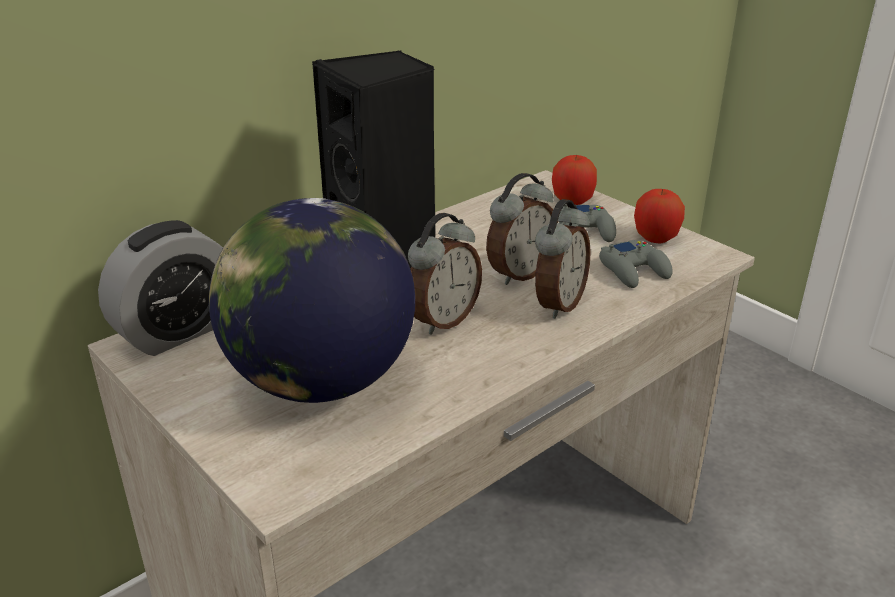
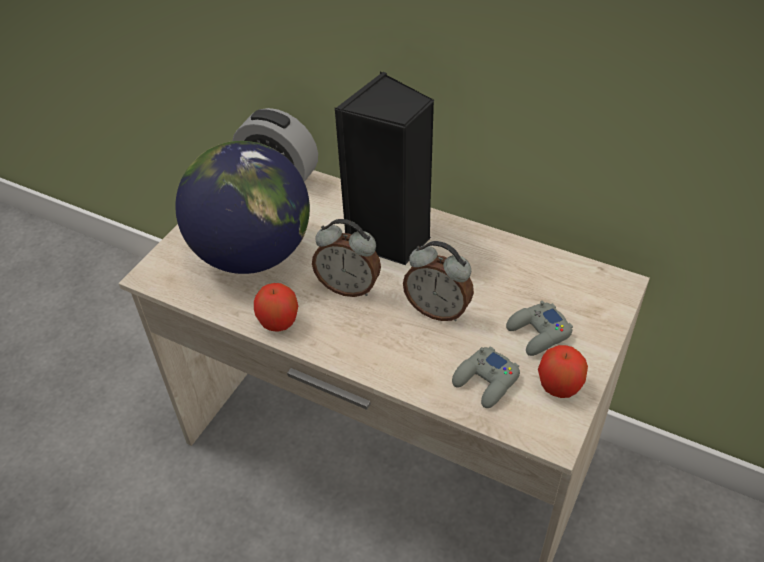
camera: 70 degrees right, 15 degrees up
alarm clock [535,199,591,319] -> none
apple [552,155,597,205] -> apple moved to [254,283,298,332]

